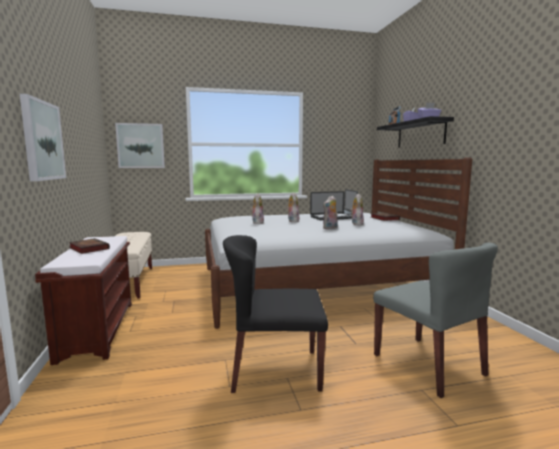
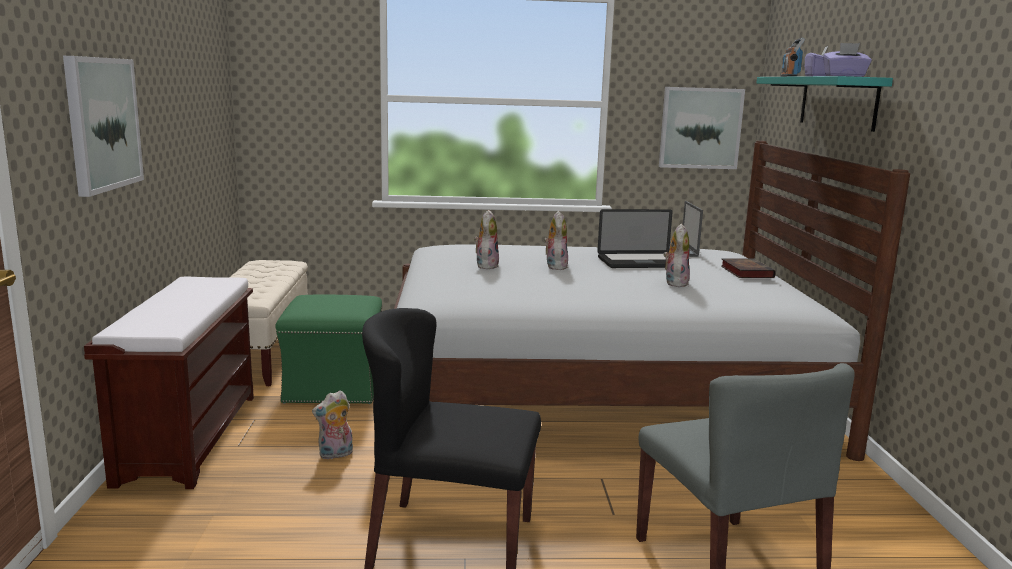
camera: 10 degrees right, 5 degrees up
book [69,238,110,254] -> none
picture [115,123,165,168] -> picture moved to [659,87,745,169]
plush toy [323,196,338,229] -> plush toy moved to [312,390,353,459]
black shelf [377,116,454,148] -> turquoise shelf [756,76,893,132]
none -> green ottoman [275,295,382,404]

